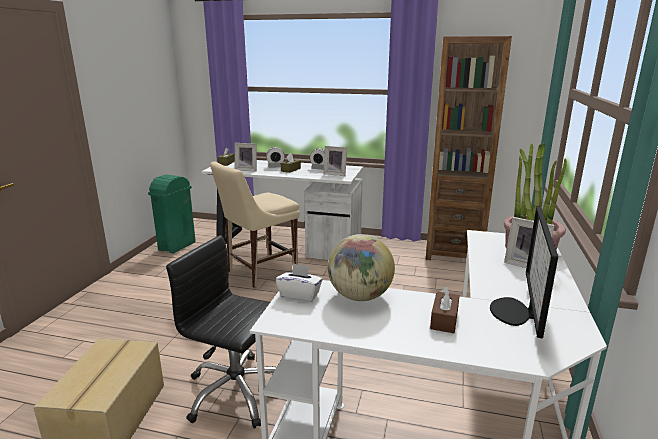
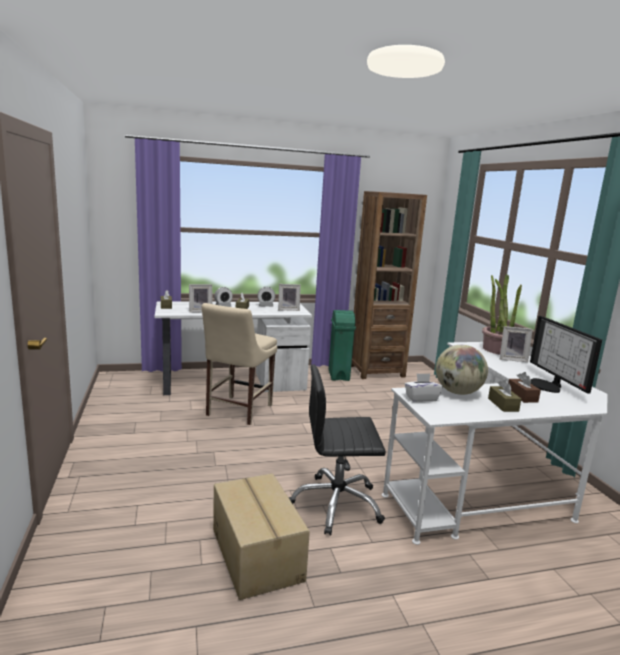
camera: 30 degrees left, 5 degrees down
green trash can [148,174,196,254] -> green trash can moved to [329,310,356,381]
none -> brown tissue box [488,379,521,412]

